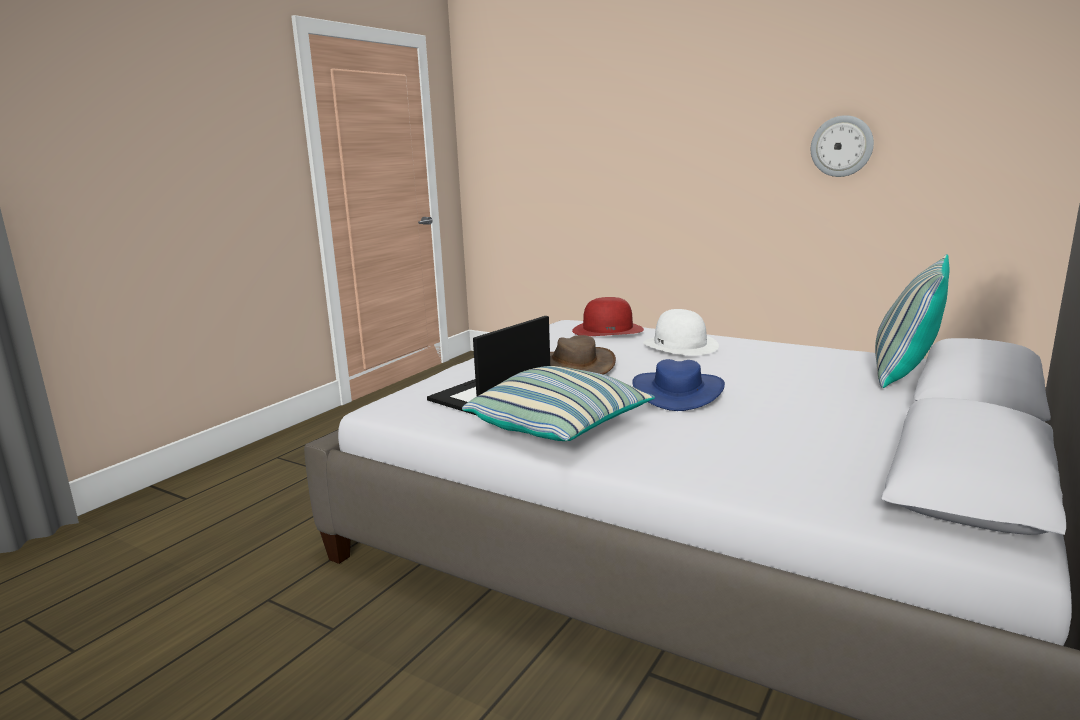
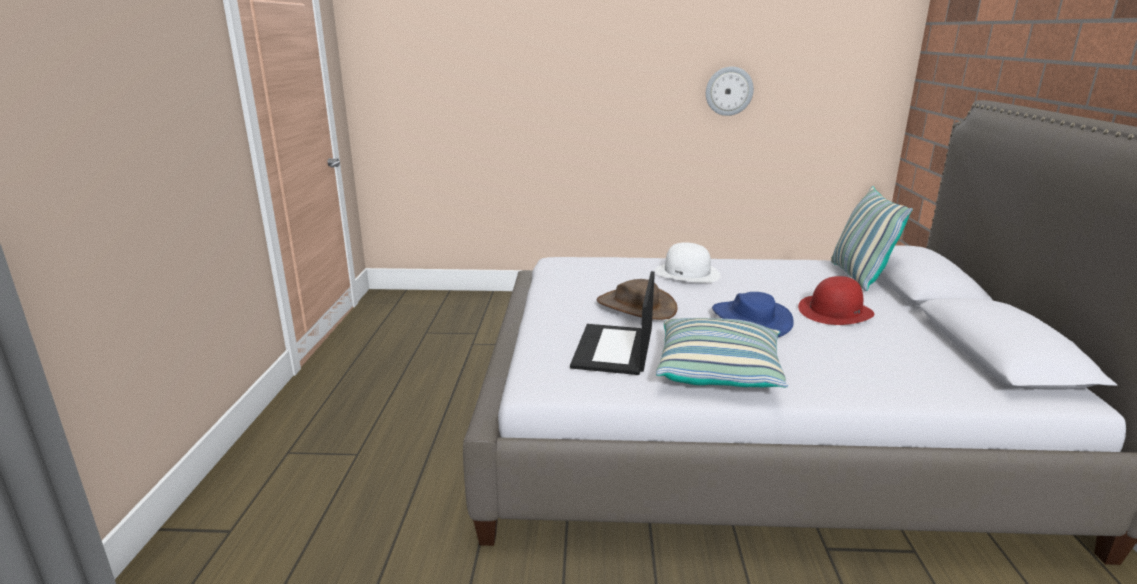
camera: 30 degrees left, 5 degrees up
red hat [572,297,644,336] -> red hat moved to [798,276,874,325]

